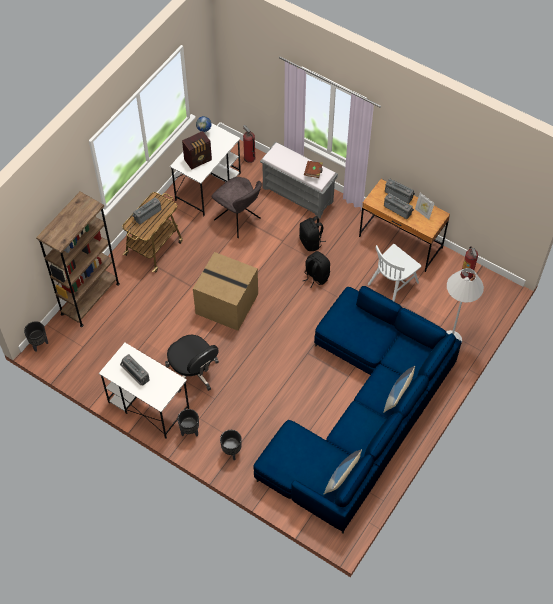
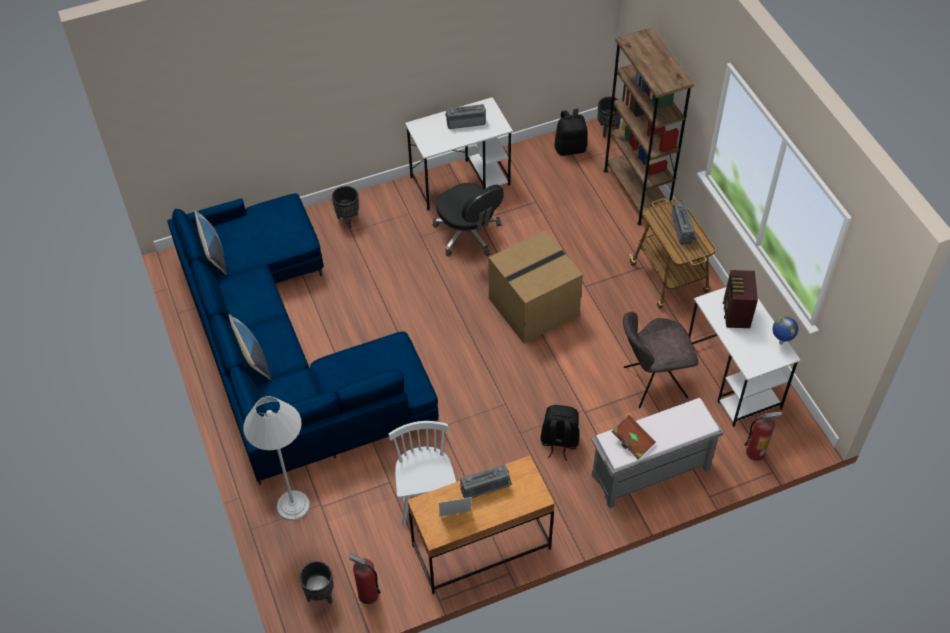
camera: 125 degrees right, 5 degrees down
black office chair [165,335,219,392] -> black office chair turned 120 degrees counterclockwise [433,183,504,256]
black planter [177,409,199,436] -> black planter moved to [299,561,333,604]
black backpack [303,251,330,288] -> black backpack moved to [554,109,588,156]
radio [385,179,415,203] -> none

